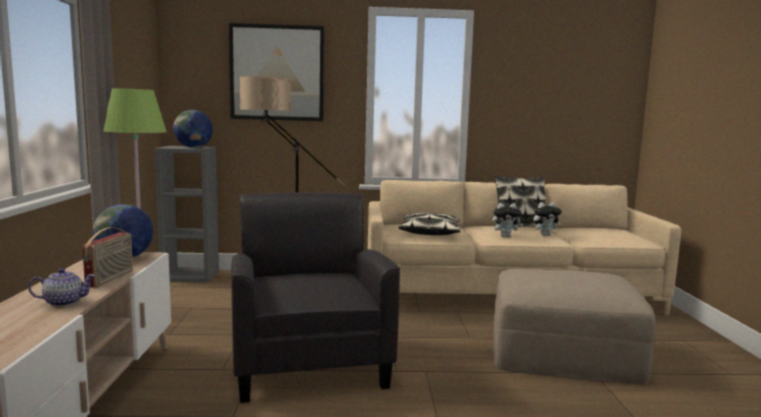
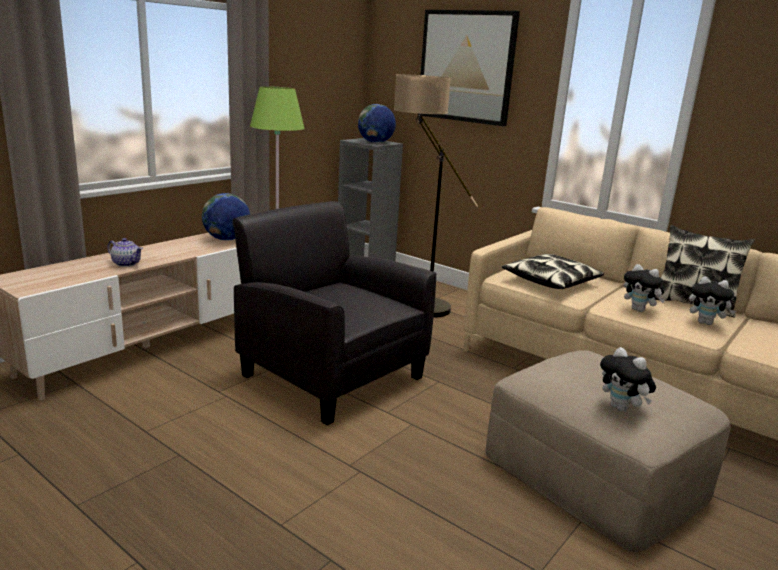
camera: 40 degrees right, 10 degrees up
radio [82,227,133,287] -> none
black armchair [231,192,400,403] -> black armchair turned 75 degrees counterclockwise [233,201,437,425]
none -> plush toy [600,347,656,412]

